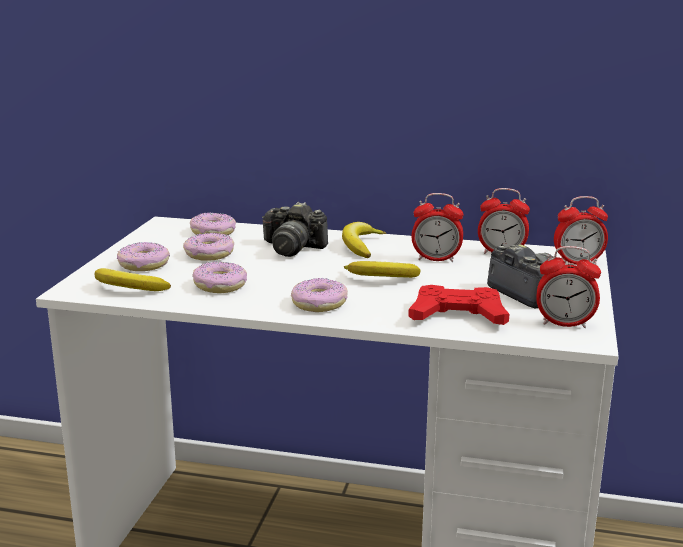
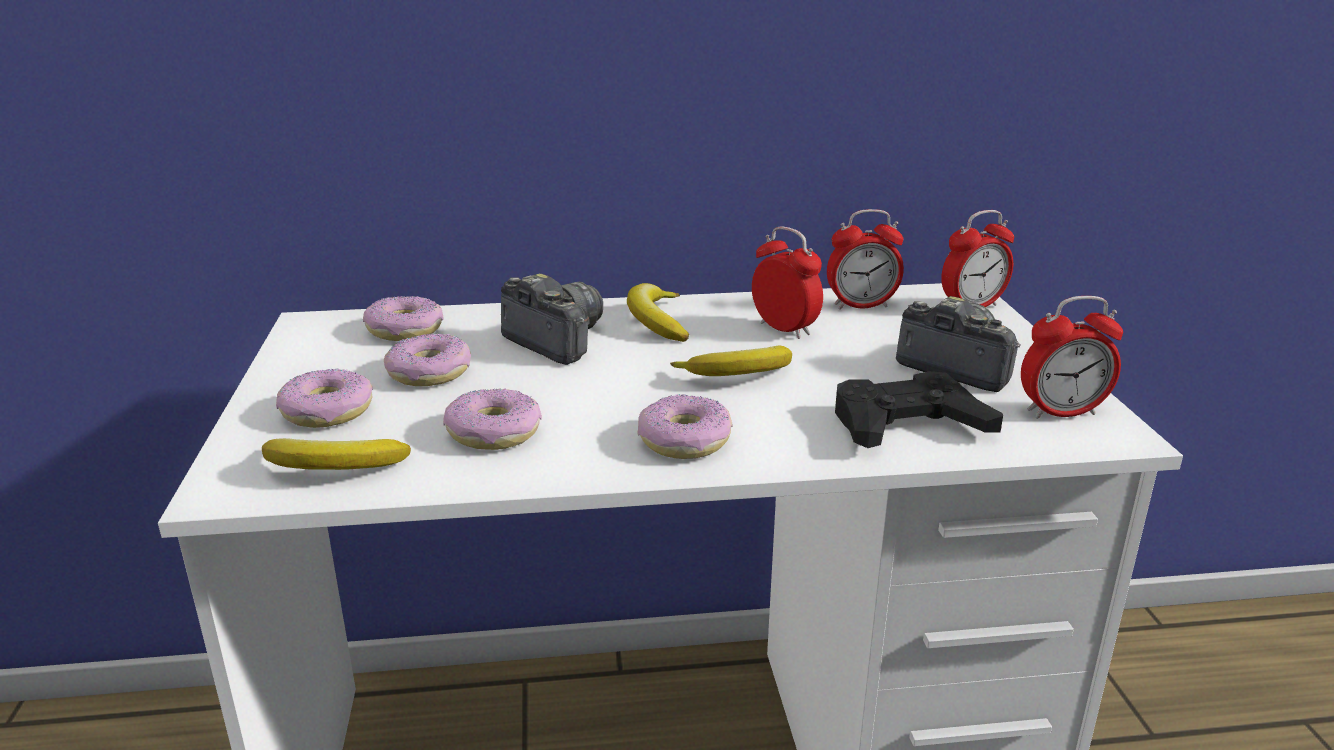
camera: 20 degrees left, 5 degrees up
camera [262,202,328,257] -> camera turned 135 degrees counterclockwise [501,273,603,365]
red game controller [408,285,509,325] -> black game controller [835,371,1003,448]
alarm clock [412,193,464,262] -> alarm clock turned 120 degrees counterclockwise [752,226,823,339]

